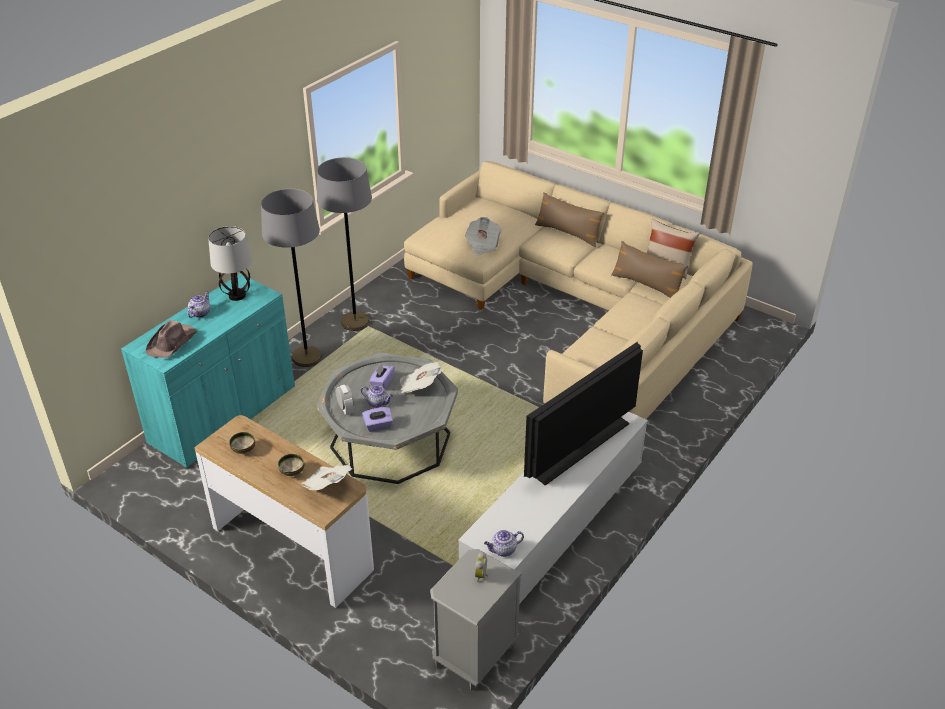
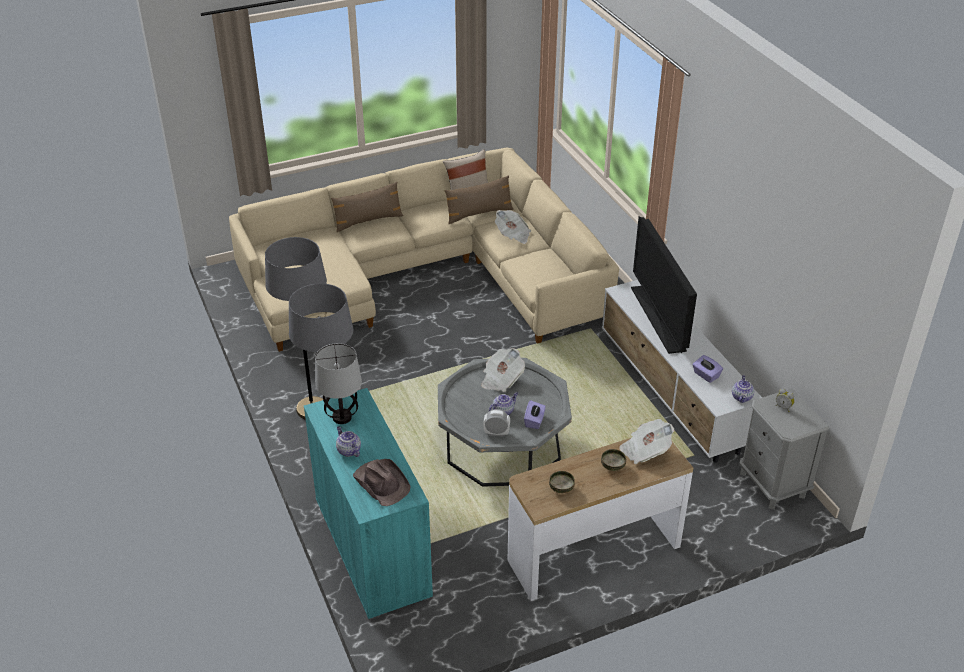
camera: 60 degrees left, 0 degrees up
purple tissue box [369,364,395,389] -> purple tissue box moved to [692,355,723,383]
newspaper [465,217,501,255] -> newspaper moved to [495,210,531,244]

